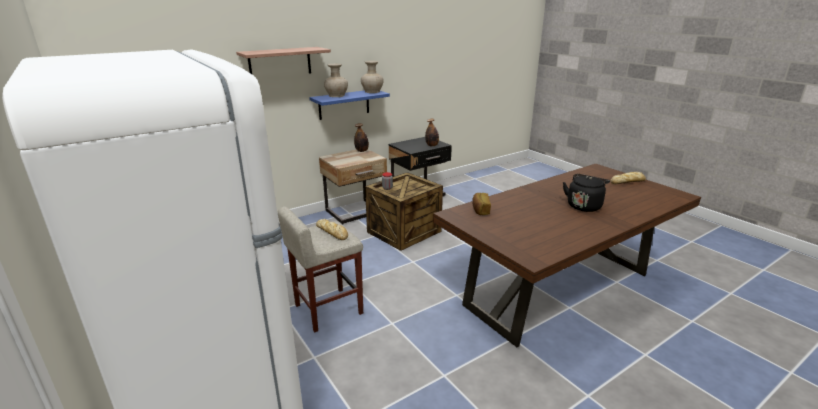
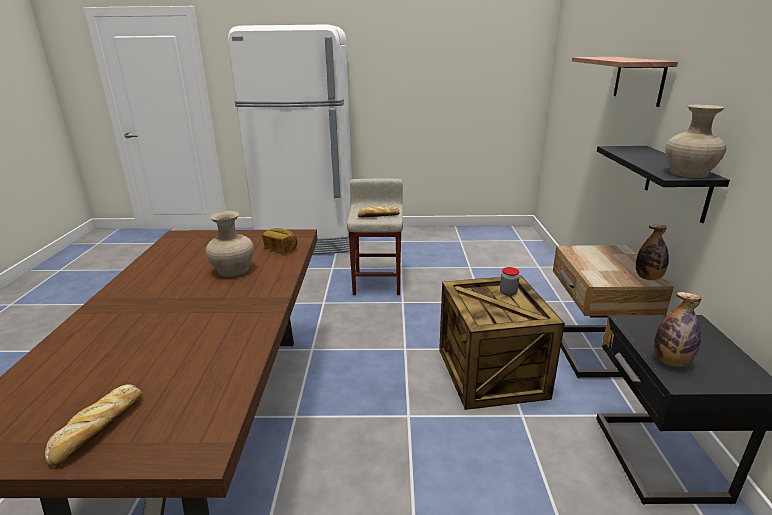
camera: 125 degrees right, 0 degrees up
blue shelf [309,90,390,120] -> black shelf [597,146,730,223]
beige vase [324,64,348,97] -> beige vase moved to [205,211,254,277]
black kettle [563,174,610,212] -> none

